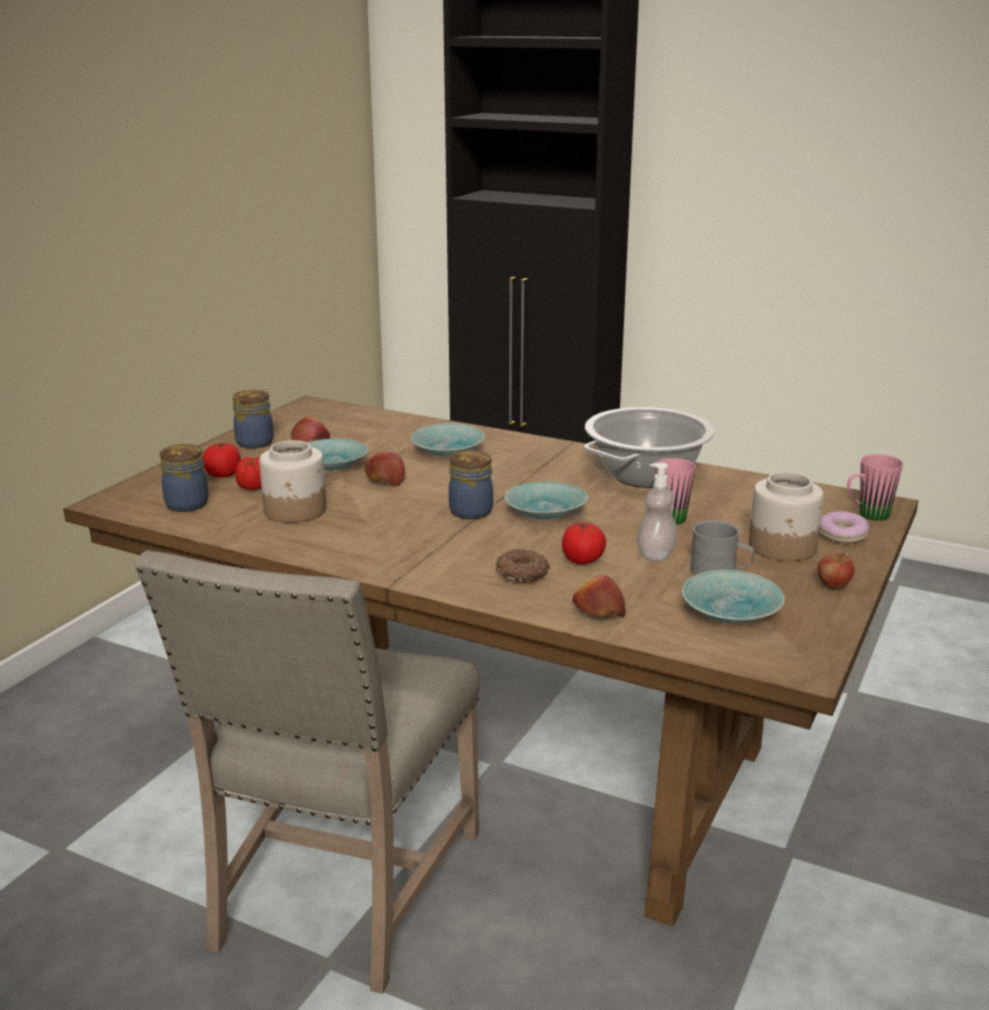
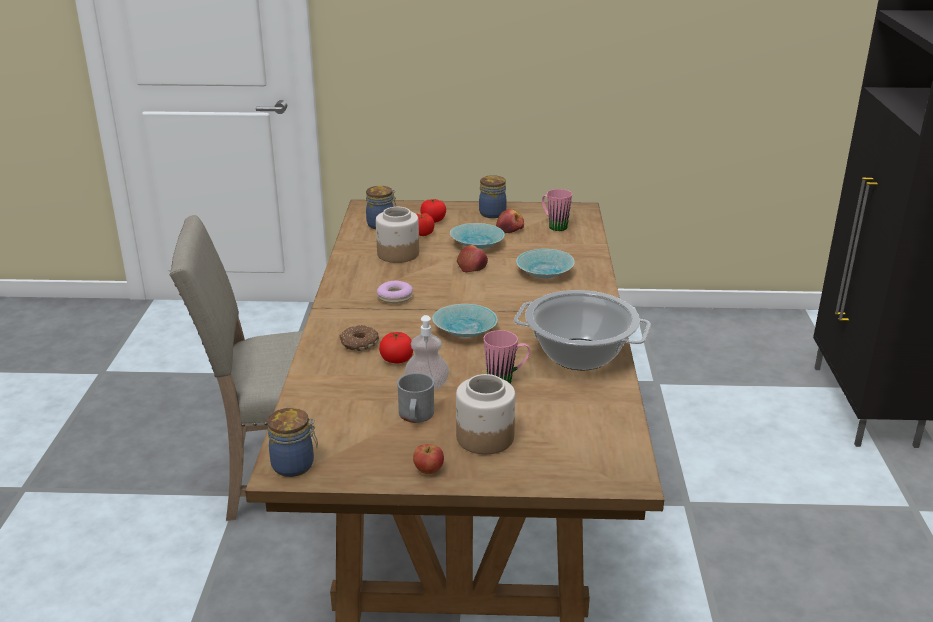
camera: 65 degrees right, 5 degrees up
jar [449,450,493,519] -> jar moved to [267,408,318,477]
apple [573,575,626,617] -> none
turquoise bowl [682,570,785,624] -> none
donut [819,511,869,544] -> donut moved to [377,281,413,304]
pink mug [847,454,903,521] -> pink mug moved to [542,189,572,231]

